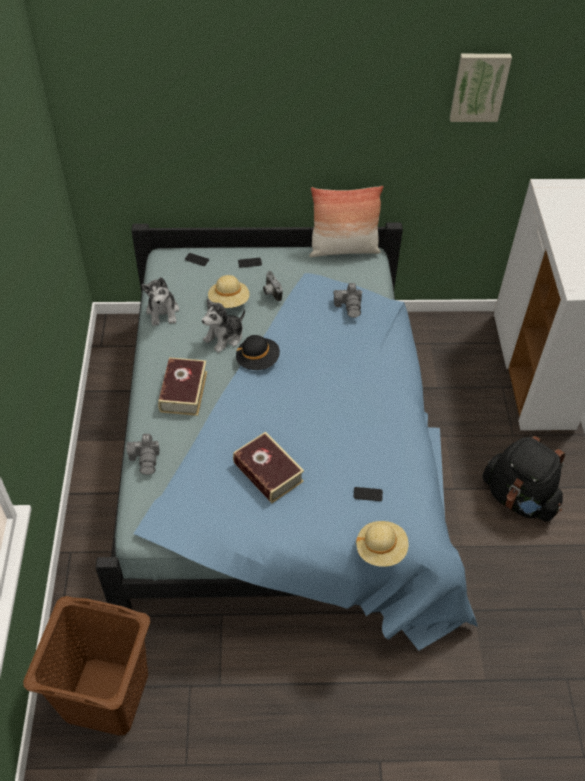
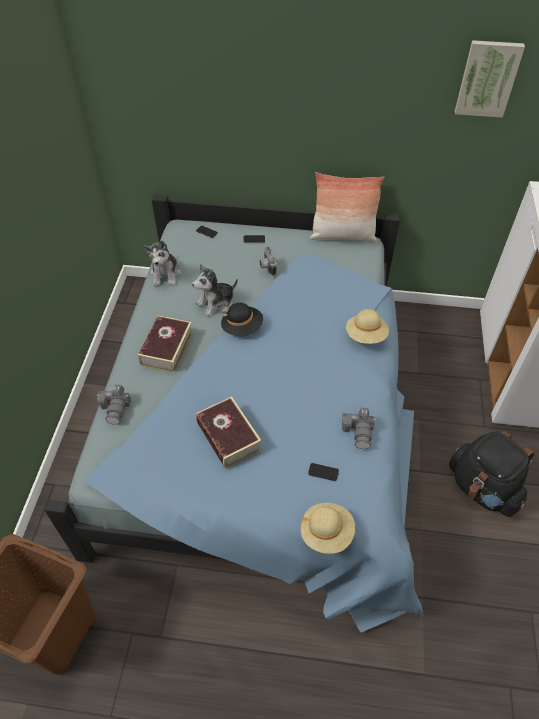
camera: 10 degrees right, 0 degrees up
beige hat [208,275,250,308] -> beige hat moved to [346,309,389,344]
camera [333,283,363,318] -> camera moved to [342,407,376,449]

